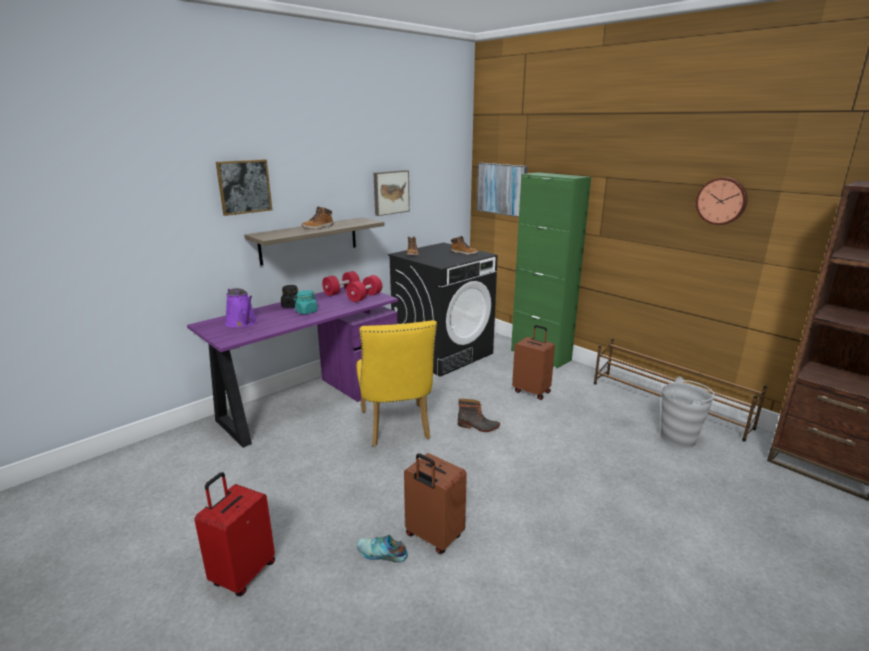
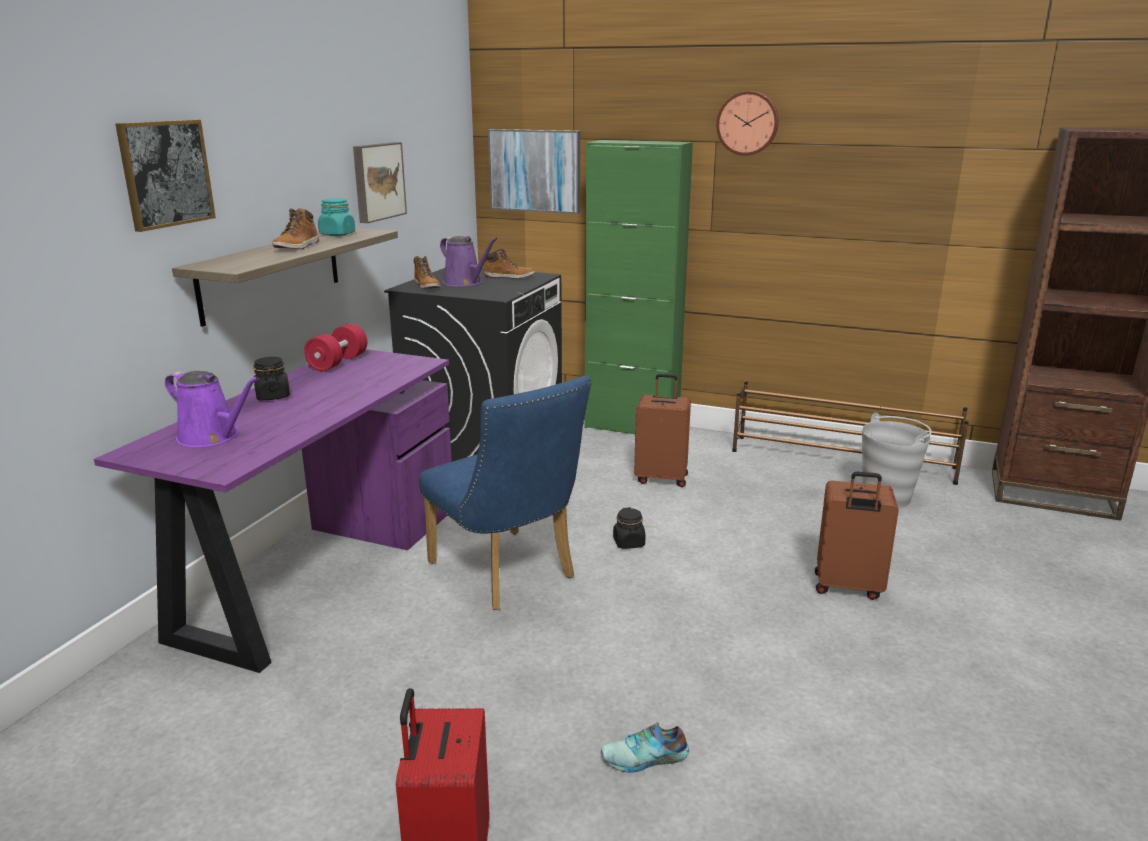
camera: 25 degrees left, 0 degrees up
turquoise jar [294,290,318,314] -> turquoise jar moved to [318,198,355,236]
red dumbbell [346,275,382,302] -> none
yellow chair [357,320,437,446] -> blue chair [419,376,592,610]
brown suitcase [404,453,467,554] -> brown suitcase moved to [815,472,899,600]
boot [458,399,500,432] -> black jar [613,507,645,549]
wall clock [696,177,747,225] -> wall clock moved to [716,91,779,156]
none -> purple watering can [440,236,498,287]

